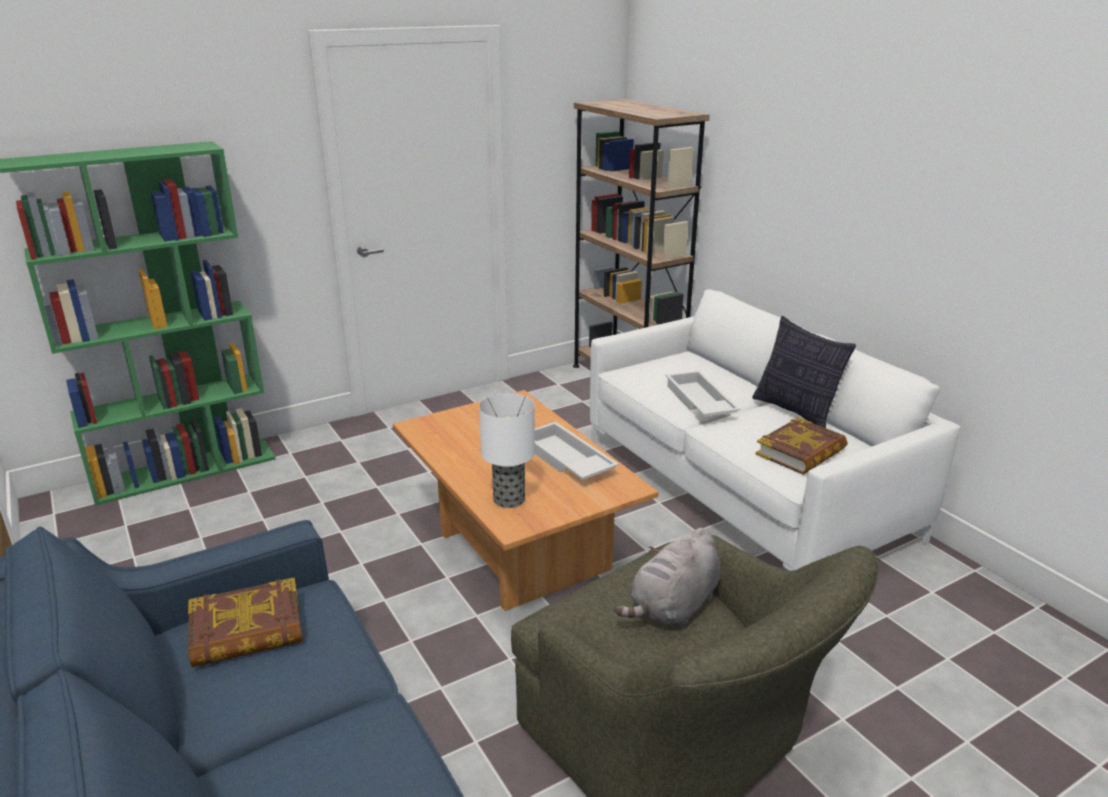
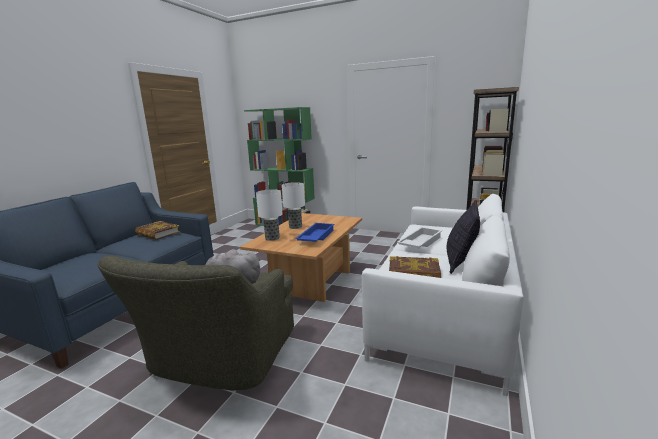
camera: 55 degrees right, 10 degrees down
white tray [535,422,619,480] -> blue tray [295,223,335,242]
none -> table lamp [282,182,305,229]

